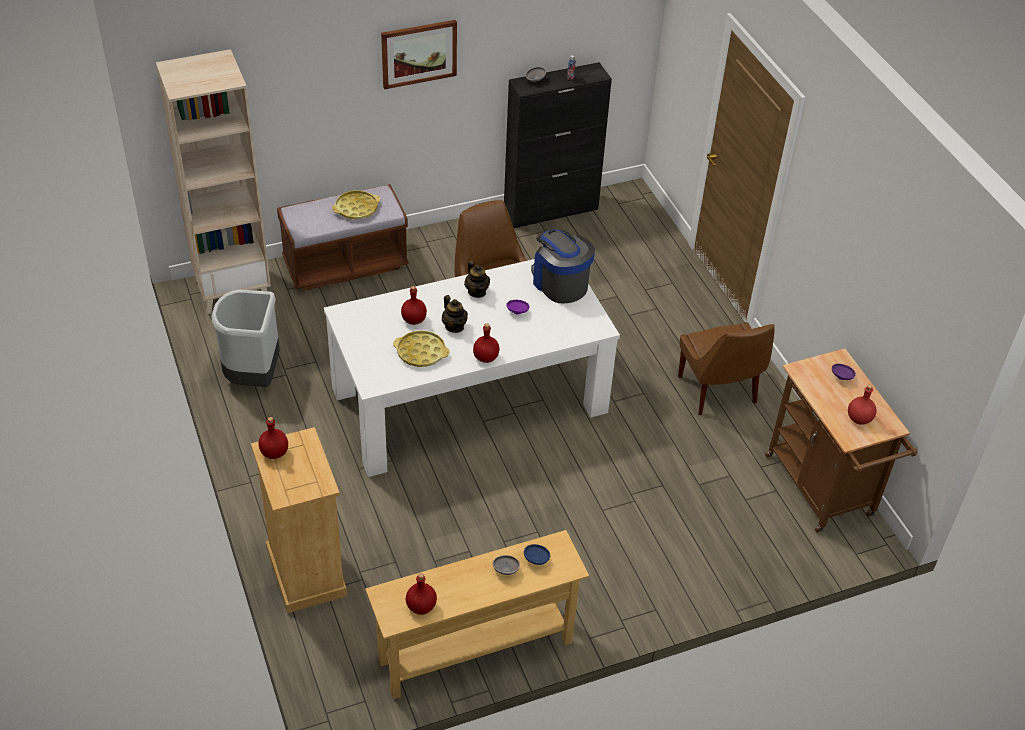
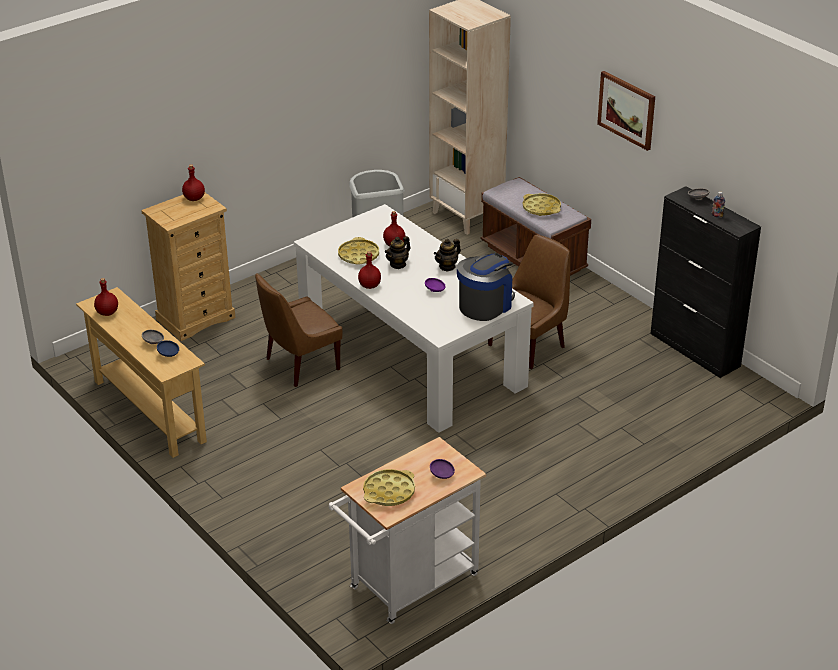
camera: 75 degrees right, 10 degrees down
brown chair [678,322,775,415] -> brown chair moved to [255,274,342,387]
brown cart [765,349,917,533] -> white cart [329,437,486,624]
red bottle [848,385,877,425] -> yellow tray [363,469,415,506]

